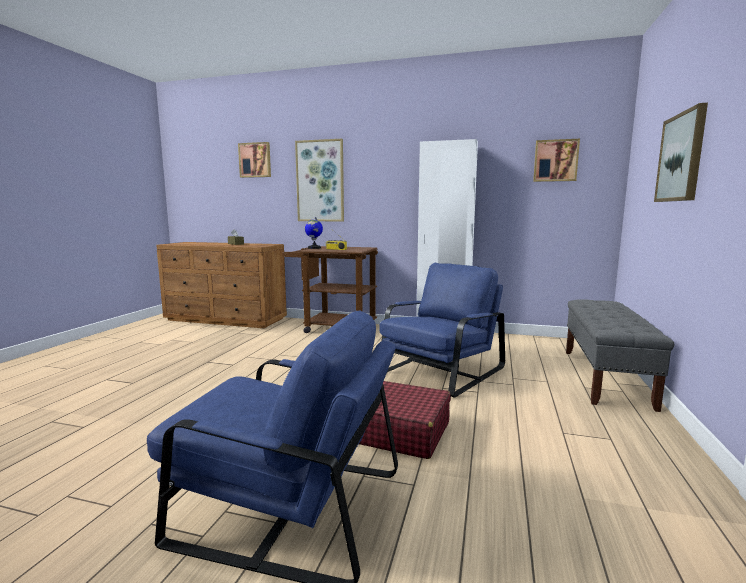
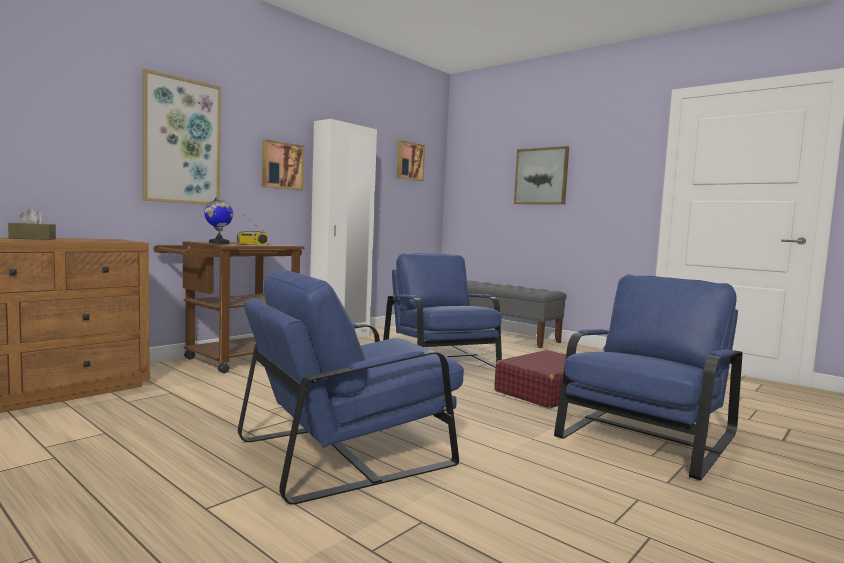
camera: 65 degrees left, 5 degrees down
picture [238,142,271,178] -> picture moved to [262,139,304,191]
none -> blue armchair [238,269,464,504]

